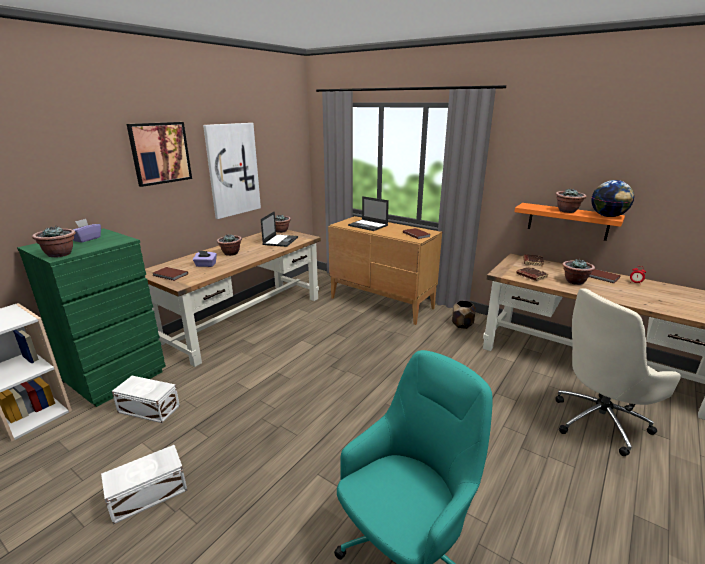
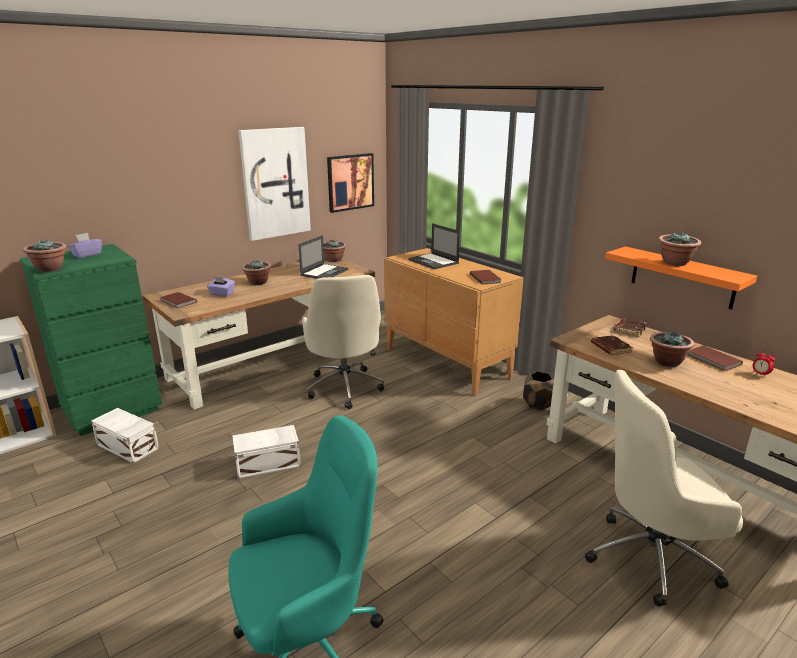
camera: 15 degrees right, 0 degrees up
white storage box [101,445,187,524] -> white storage box moved to [233,425,301,479]
picture [127,122,192,187] -> picture moved to [327,153,374,213]
globe [591,180,634,217] -> none
none -> beige office chair [302,275,384,409]

